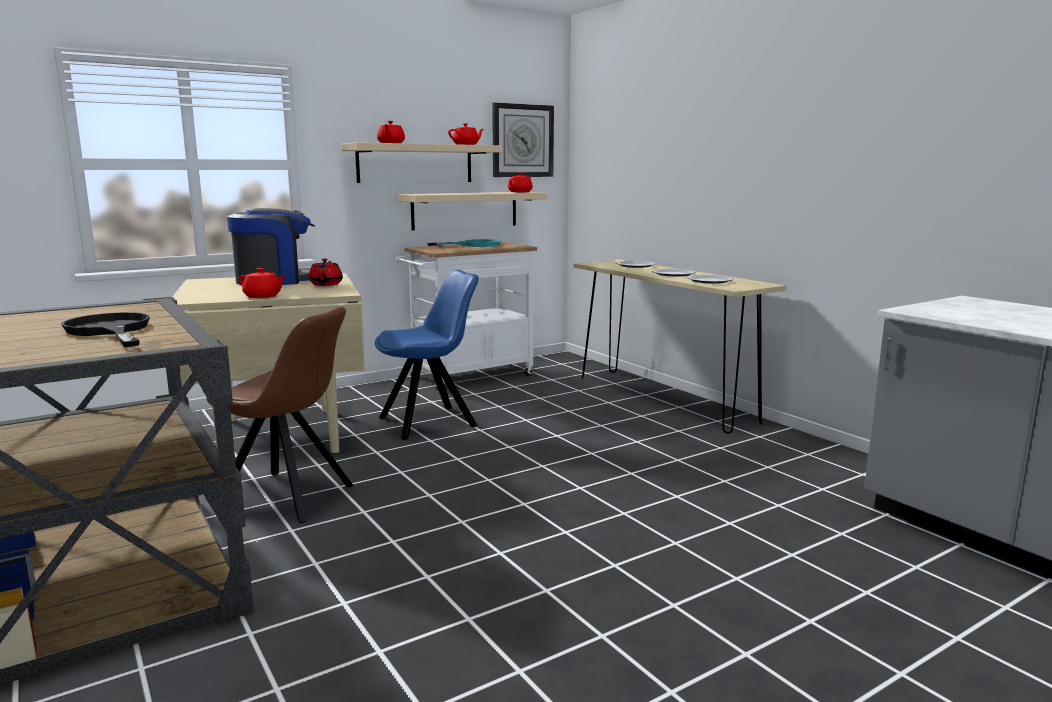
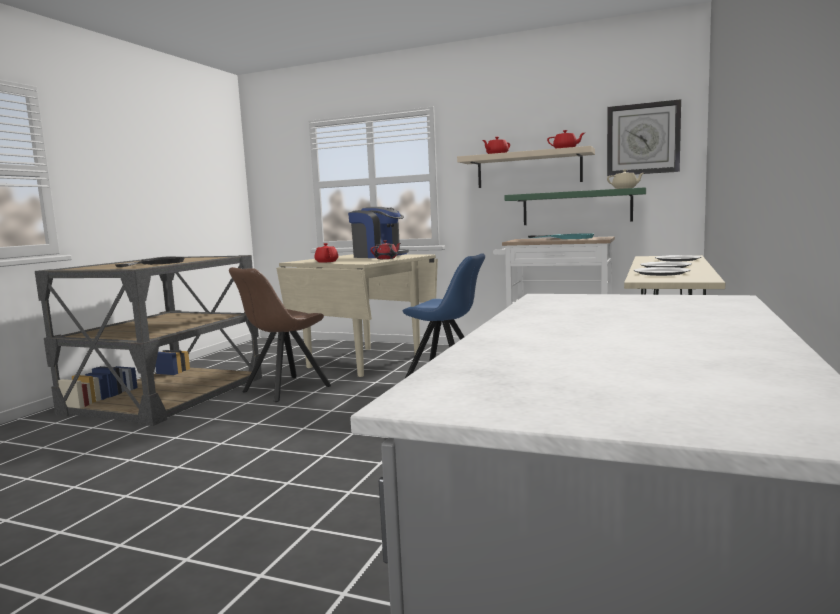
camera: 55 degrees right, 5 degrees down
brown chair [206,306,353,523] -> brown chair turned 60 degrees clockwise [229,267,331,402]
beige shelf [398,192,547,230] -> green shelf [504,187,646,225]
red teapot [508,172,533,192] -> beige teapot [607,169,644,189]

